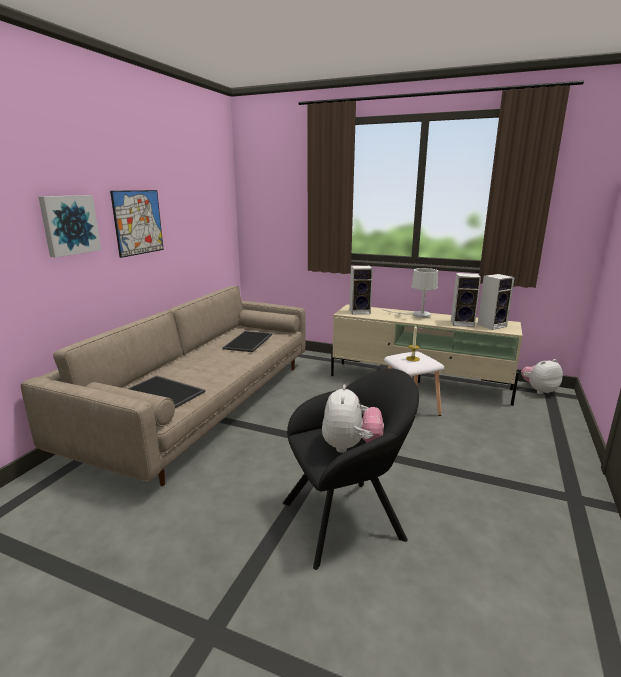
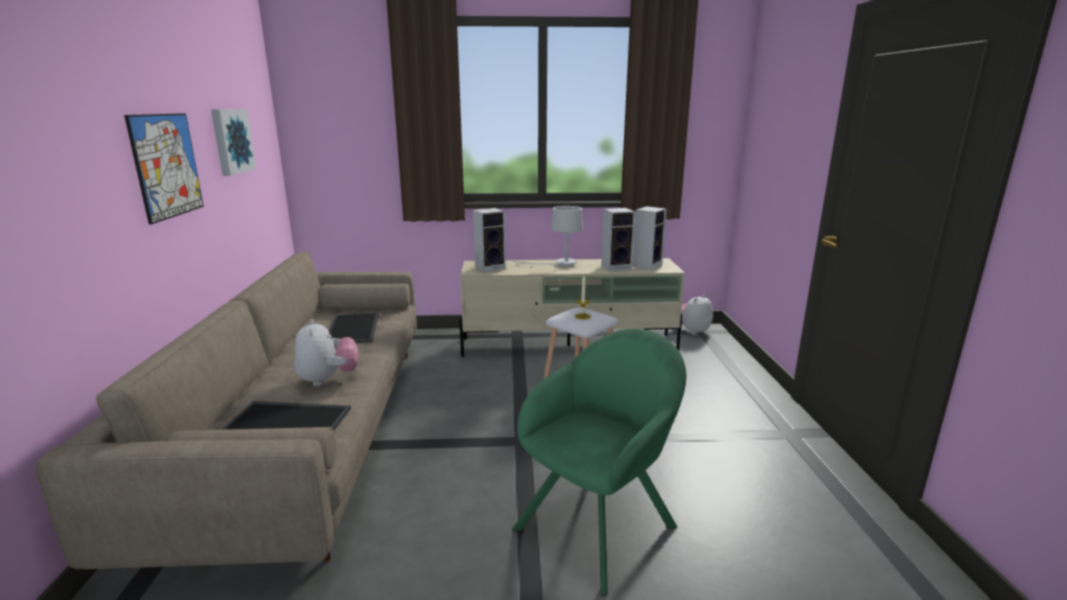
camera: 25 degrees left, 0 degrees up
picture [38,195,101,257] -> picture moved to [211,109,257,176]
black armchair [283,368,419,570] -> green armchair [512,329,686,596]
plush toy [322,384,384,453] -> plush toy moved to [294,319,358,386]

